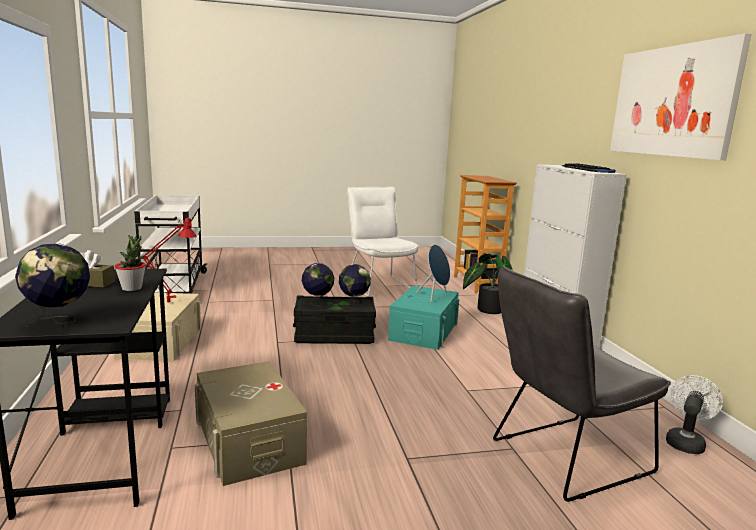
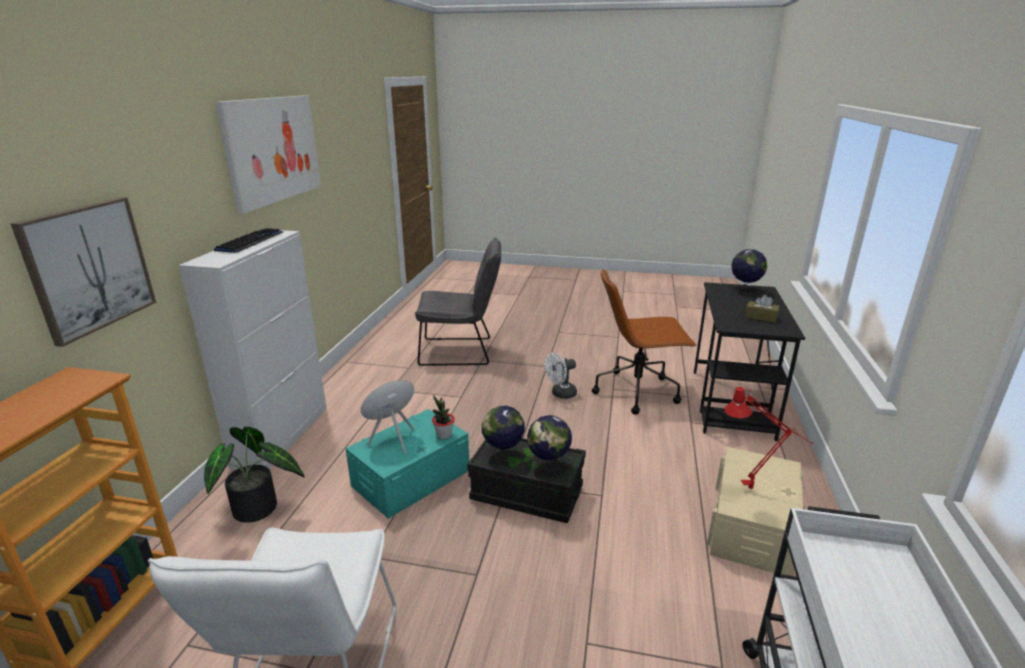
camera: 155 degrees left, 10 degrees up
potted plant [114,235,146,291] -> potted plant moved to [432,395,455,439]
beige storage box [195,361,307,486] -> brown office chair [592,269,697,415]
white fan [666,375,723,454] -> white fan moved to [545,352,577,399]
none -> picture [11,197,156,347]

